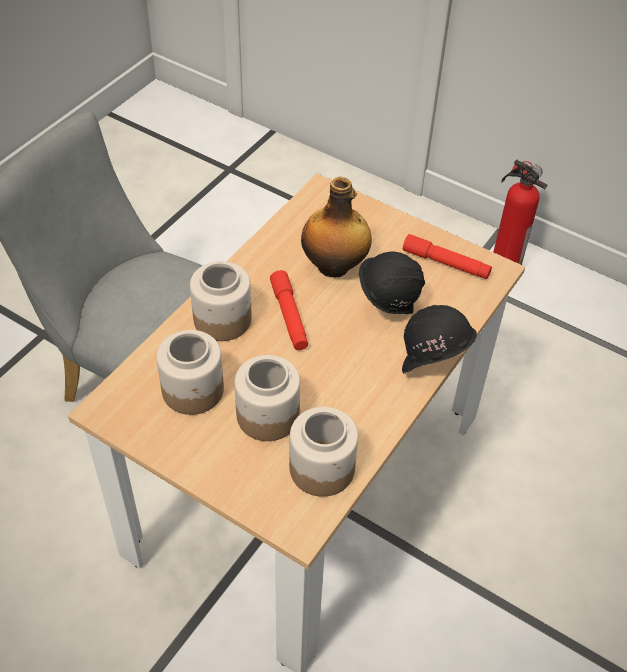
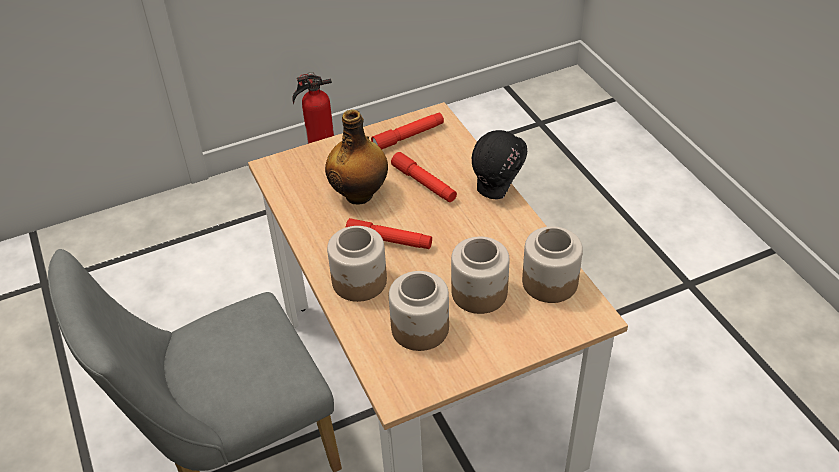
camera: 55 degrees left, 5 degrees down
black hard hat [359,252,425,314] -> red flashlight [391,152,457,202]

